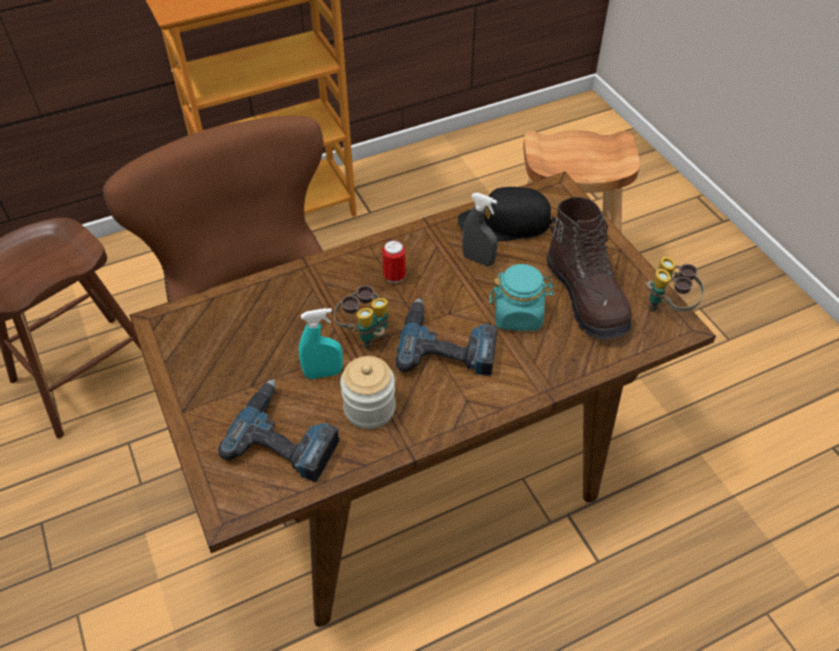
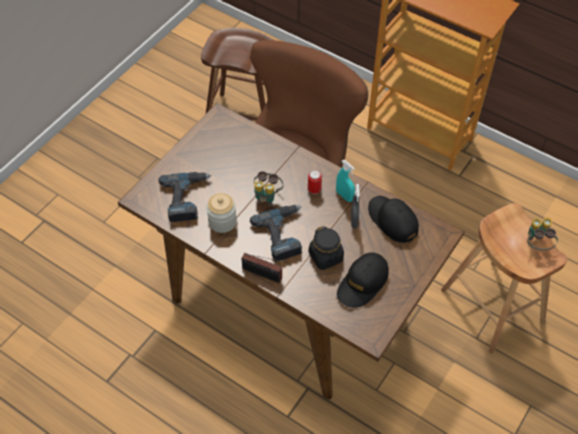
camera: 60 degrees right, 5 degrees up
turquoise spray bottle [299,308,343,379] -> turquoise spray bottle moved to [336,160,355,202]
turquoise jar [489,264,554,331] -> black jar [309,226,344,270]
brown boot [547,197,631,339] -> black cap [337,253,389,308]
binoculars [646,257,704,312] -> binoculars moved to [527,217,558,251]
none -> radio [241,253,286,283]

